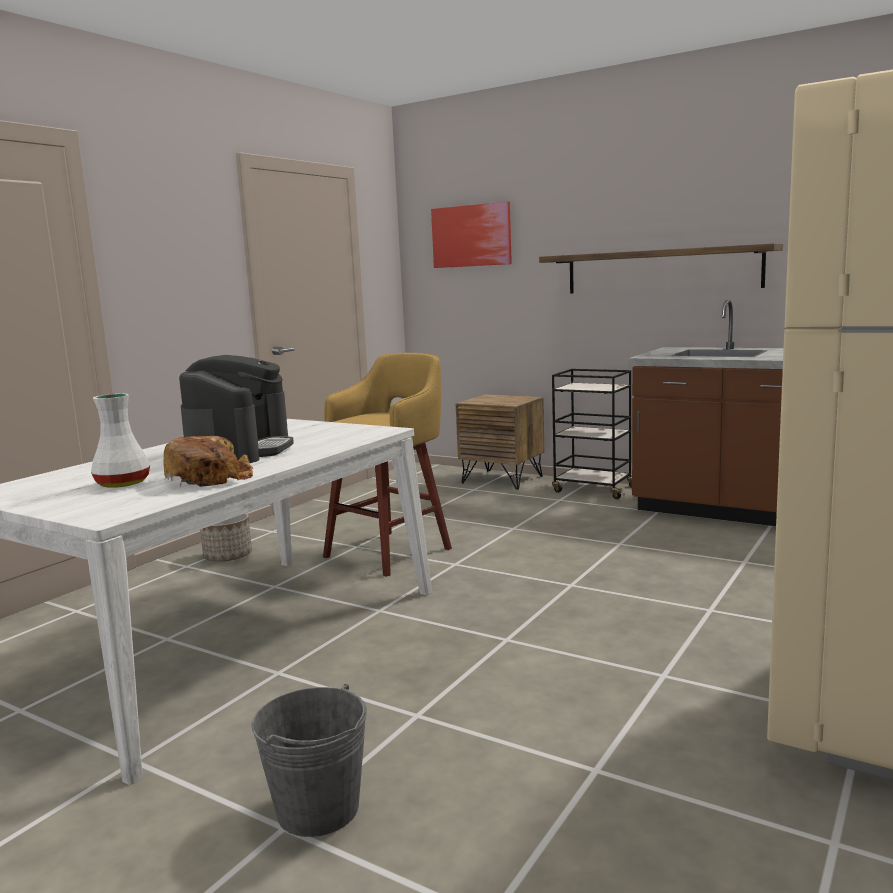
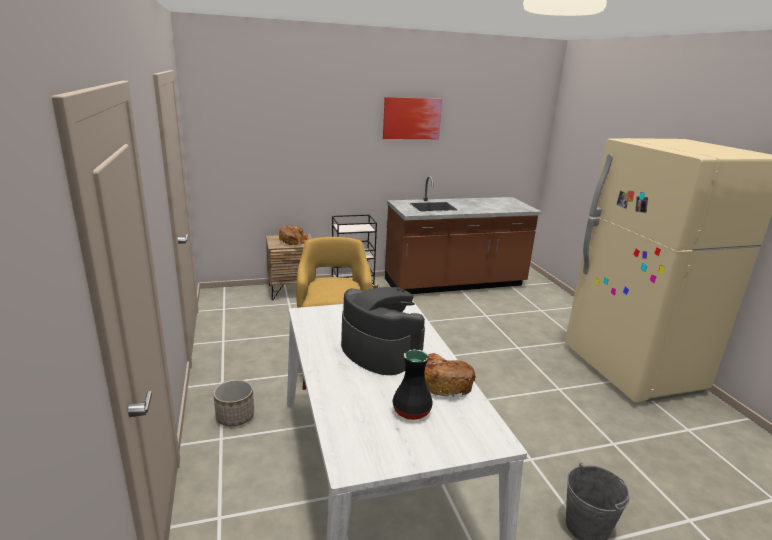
camera: 50 degrees left, 10 degrees up
white vase [91,394,150,487] -> black vase [392,349,433,420]
picture [431,201,512,268] -> picture moved to [383,97,442,139]
shelf [539,243,783,294] -> none
none -> bread [279,226,309,245]

